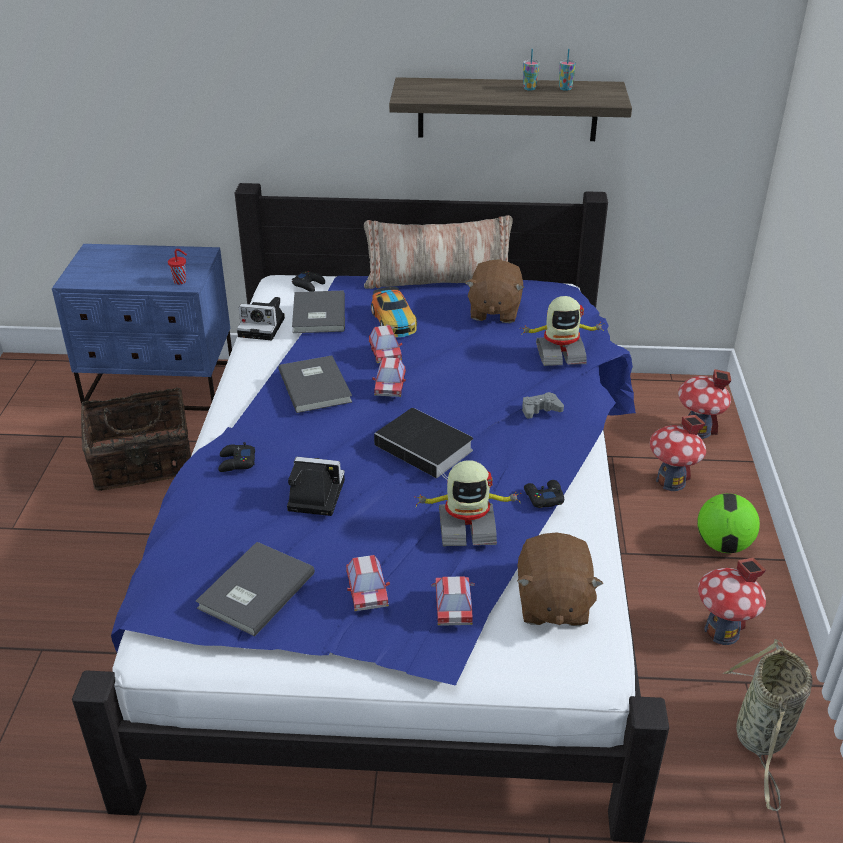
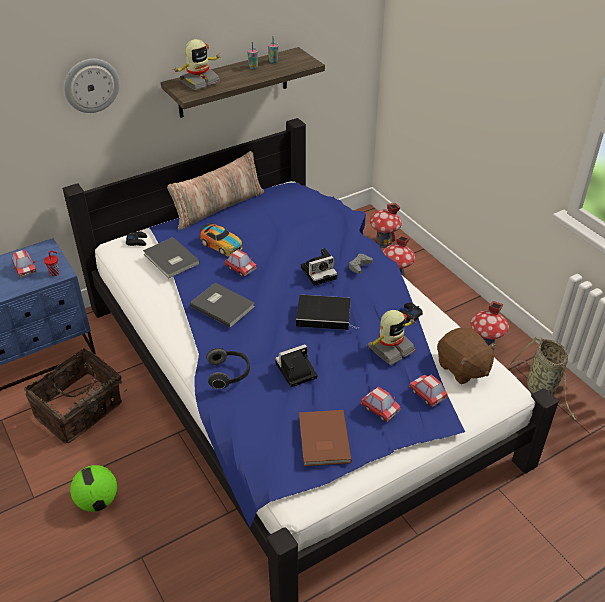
camera: 35 degrees left, 5 degrees up
grey book [195,542,315,637] -> brown book [299,410,352,466]
black game controller [218,442,255,472] -> headphones [206,348,250,389]
camera [237,297,285,340] -> camera moved to [301,248,338,286]
toy car [372,357,406,397] -> toy car moved to [11,250,37,278]
brown plush toy [465,259,524,323] -> none
toy robot [520,296,604,366] -> toy robot moved to [172,39,221,90]
football [697,493,760,553] -> football moved to [70,465,117,512]
none -> wall clock [64,59,120,113]

